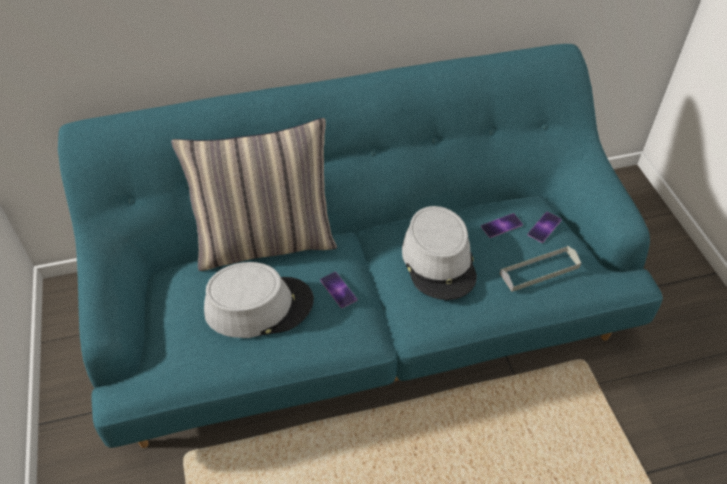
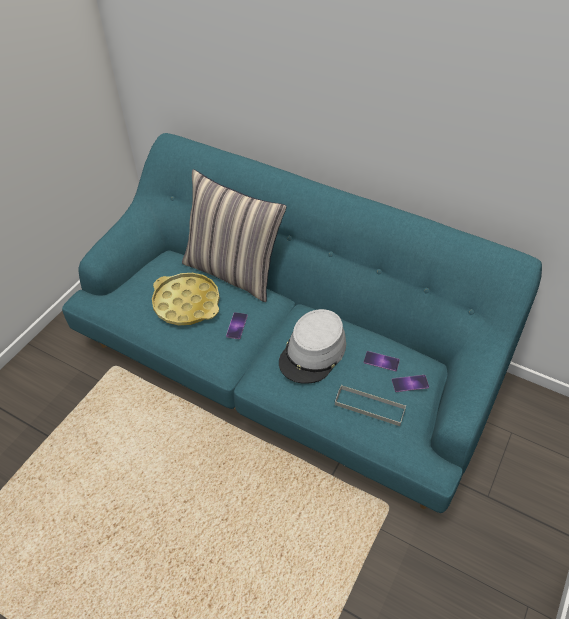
camera: 45 degrees right, 0 degrees up
grey hat [204,262,314,338] -> yellow tray [152,273,220,325]

